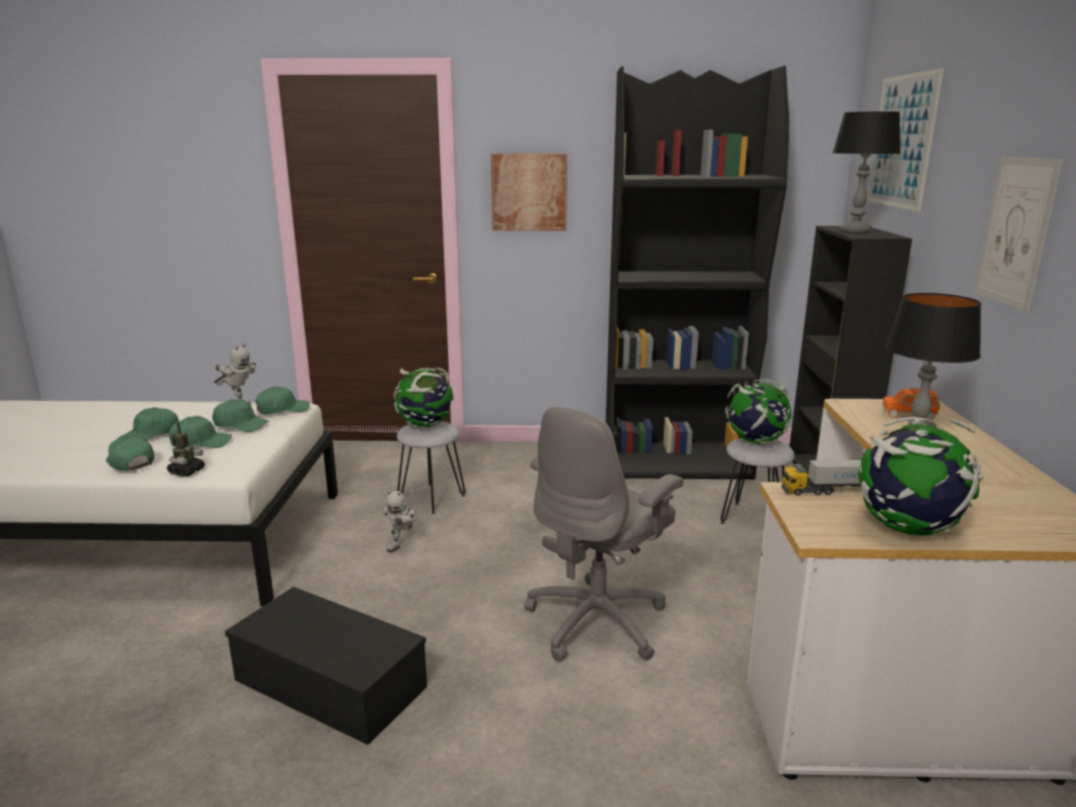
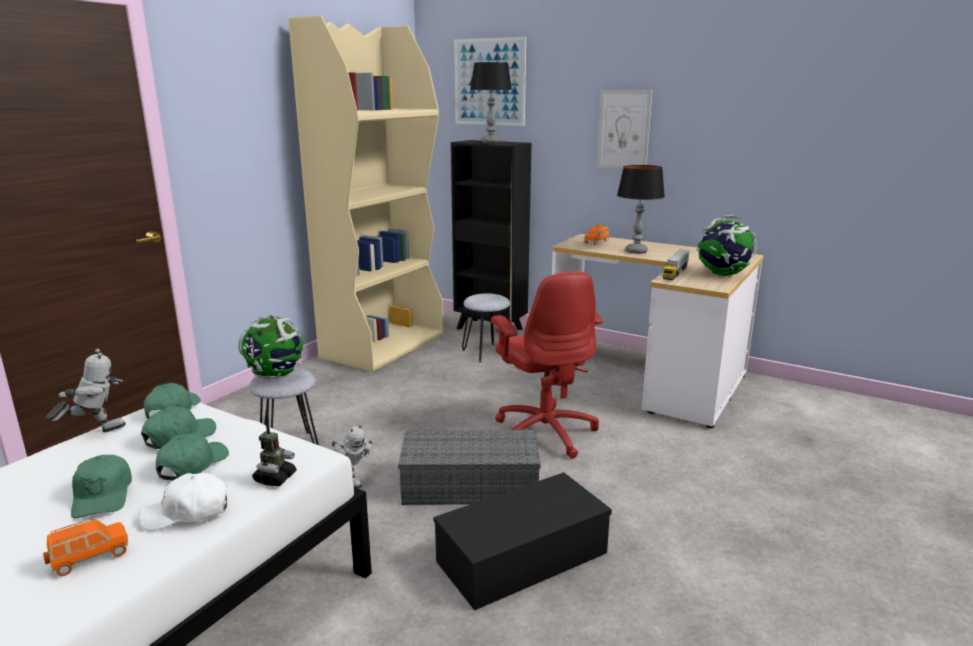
camera: 60 degrees left, 0 degrees up
green cap [106,435,154,471] -> white cap [139,473,227,531]
toy robot [167,422,205,476] -> toy robot turned 60 degrees clockwise [252,421,296,486]
picture [491,153,567,231] -> none
grey office chair [524,407,684,662] -> red office chair [491,271,603,459]
black bookcase [606,66,789,480] -> beige bookcase [288,16,444,372]
globe [725,379,792,445] -> none
none -> orange toy car [43,520,128,576]
none -> grey storage box [398,430,541,505]

